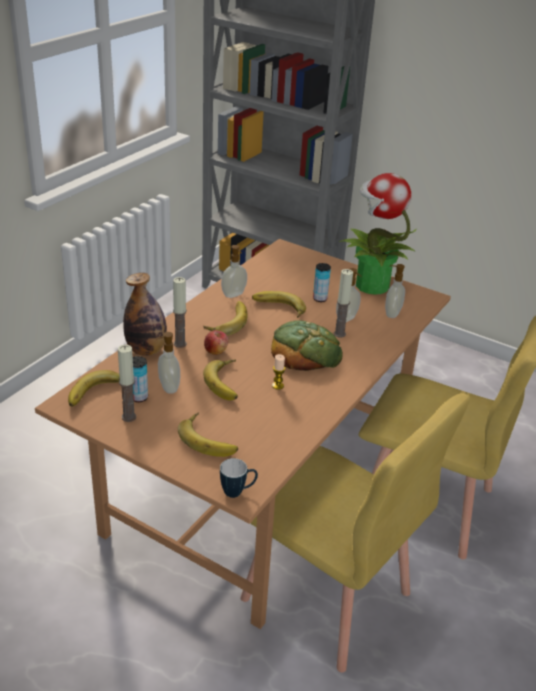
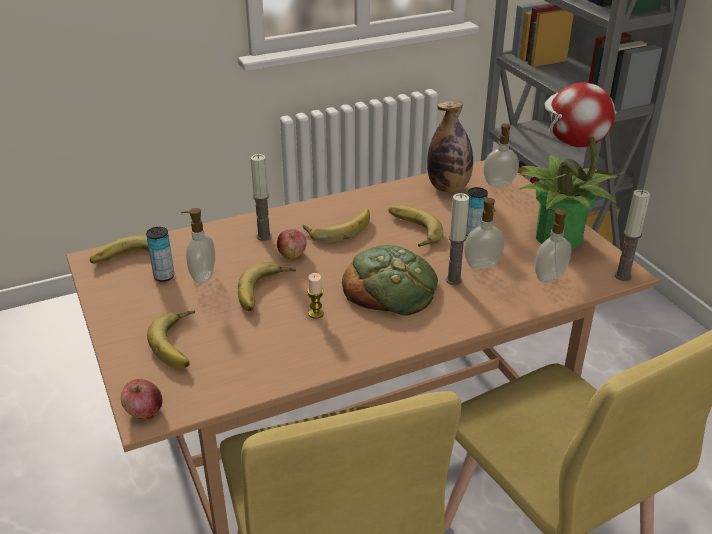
camera: 35 degrees right, 0 degrees up
candle [118,345,136,422] -> candle moved to [615,190,650,281]
bottle [123,273,167,356] -> bottle moved to [427,101,473,192]
mug [220,458,258,498] -> apple [121,379,162,420]
soap dispenser [221,245,247,298] -> soap dispenser moved to [483,123,519,187]

